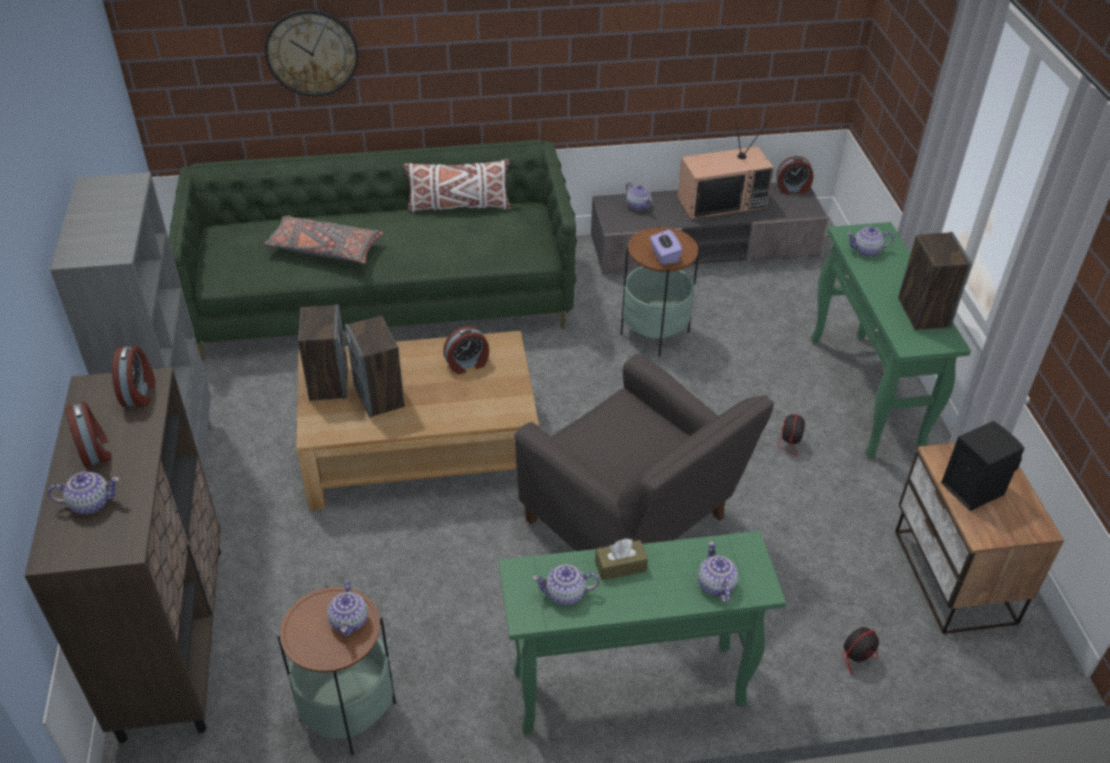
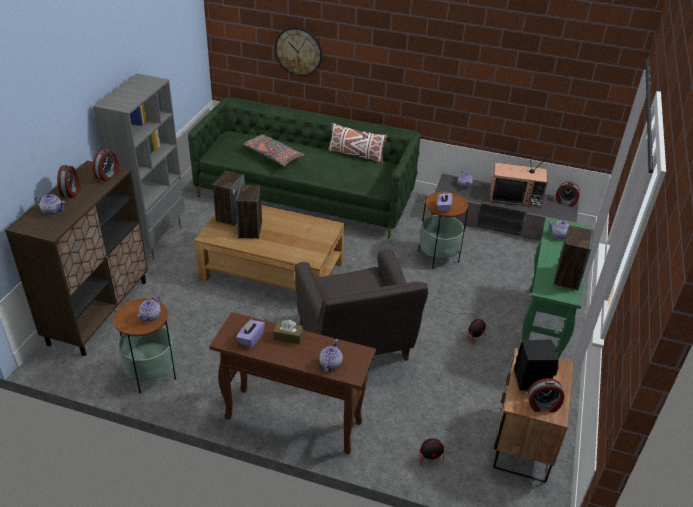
camera: 25 degrees right, 5 degrees down
alarm clock [443,326,489,374] -> alarm clock moved to [528,378,564,412]
green console table [499,531,786,734] -> brown console table [209,312,376,454]
teapot [533,564,599,606] -> purple tissue box [236,319,265,348]

